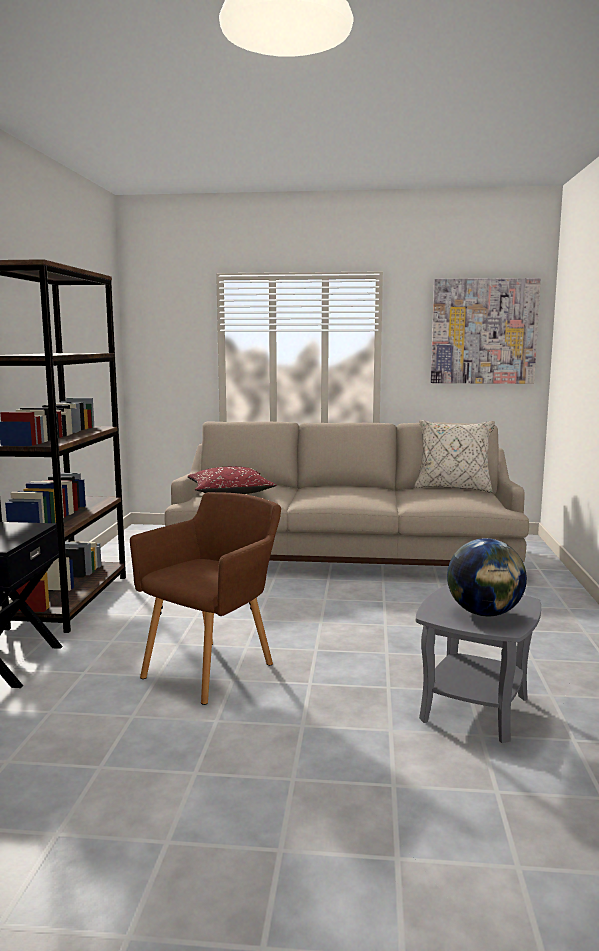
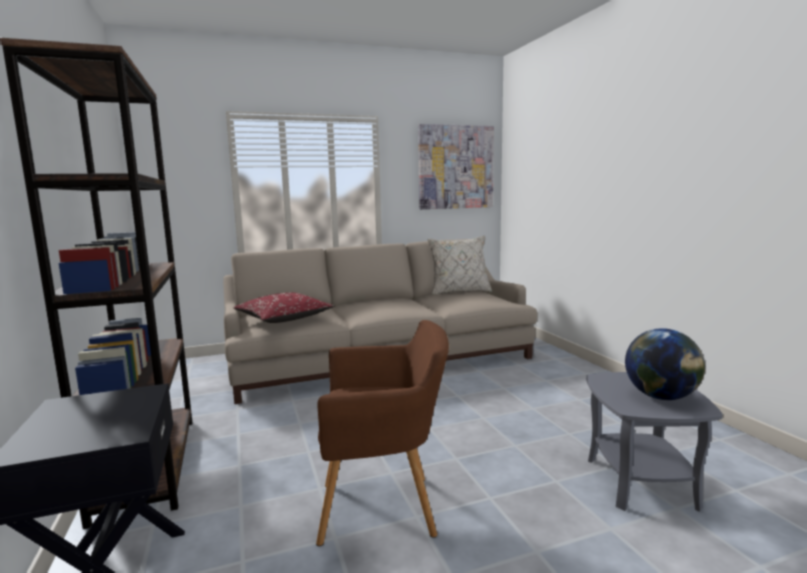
camera: 25 degrees left, 0 degrees up
brown armchair [130,492,281,705] -> brown armchair turned 75 degrees clockwise [316,320,449,546]

